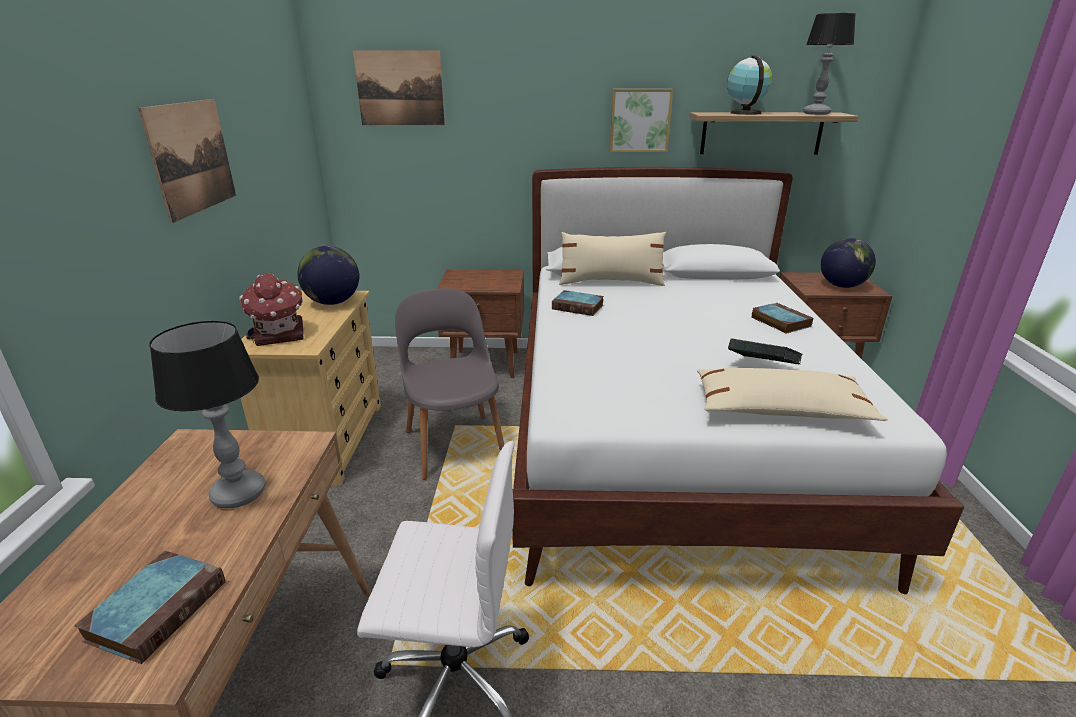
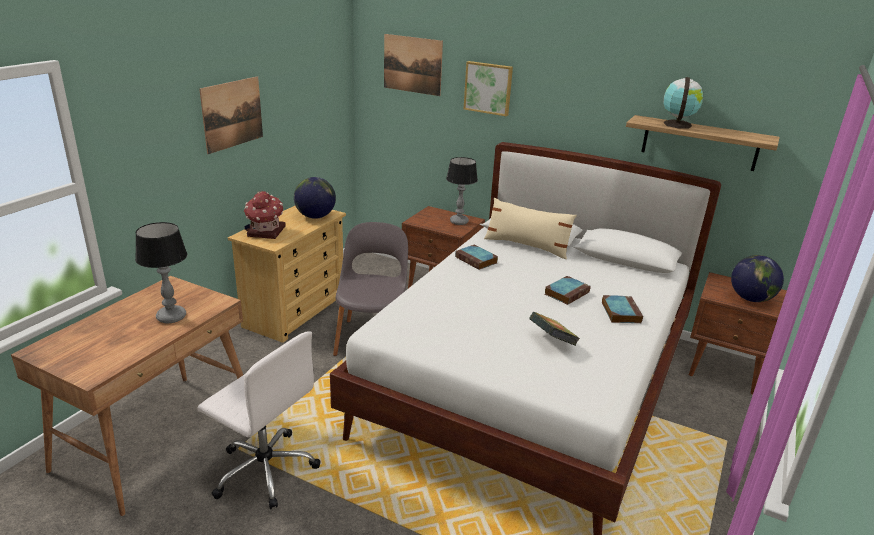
camera: 25 degrees right, 0 degrees up
book [74,551,225,664] -> book moved to [545,276,591,305]
picture [610,89,673,152] -> picture moved to [464,61,513,116]
beige pillow [697,368,888,421] -> none
table lamp [803,13,856,115] -> table lamp moved to [446,157,478,225]

